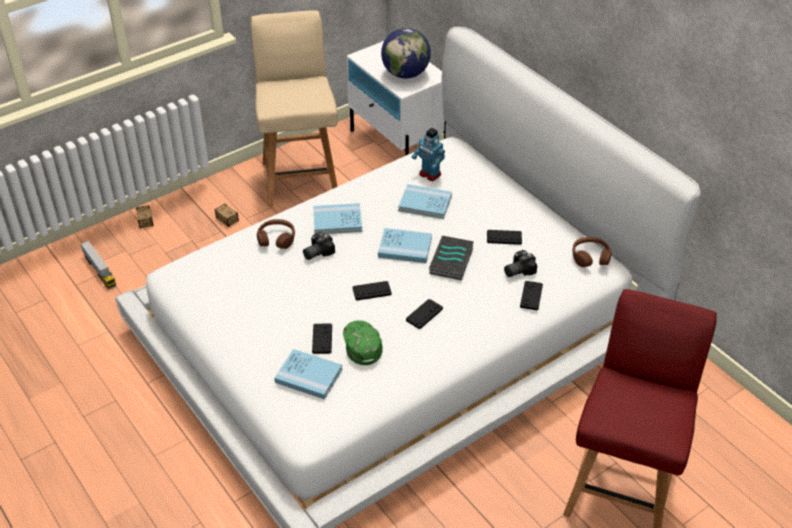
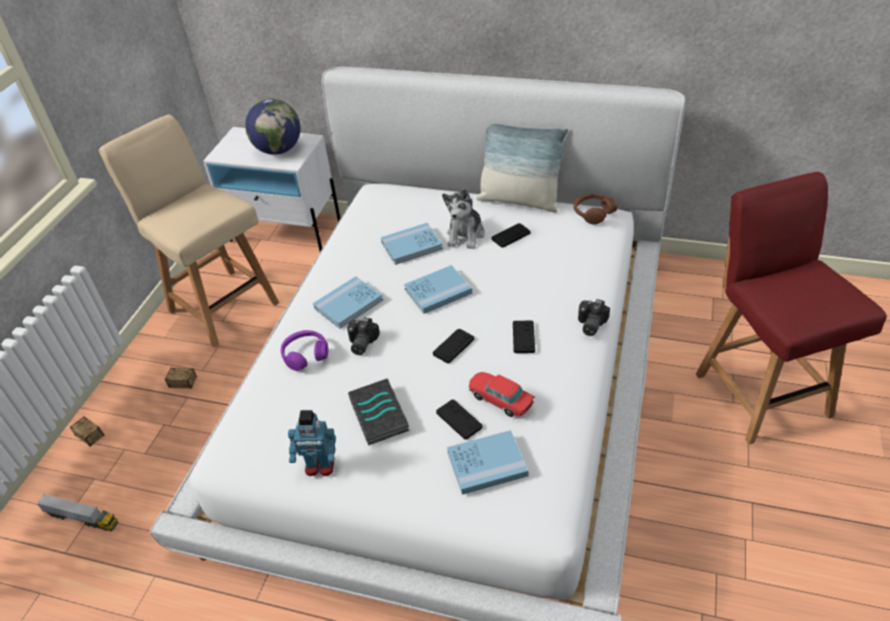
camera: 35 degrees left, 0 degrees up
brown headphones [257,219,295,249] -> purple headphones [281,330,328,371]
green cap [343,320,383,365] -> toy car [469,372,535,417]
toy robot [412,128,445,181] -> toy robot moved to [288,410,336,476]
book [429,236,474,281] -> book moved to [348,378,409,445]
camera [504,250,537,277] -> camera moved to [578,299,610,336]
black game controller [520,281,543,310] -> none
none -> plush toy [442,189,485,249]
none -> pillow [476,124,568,213]

